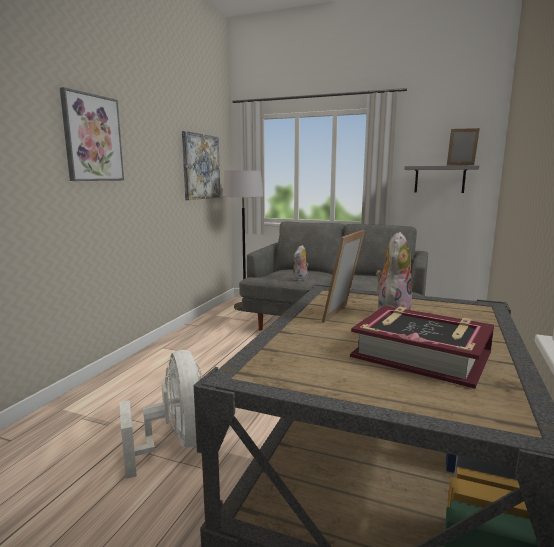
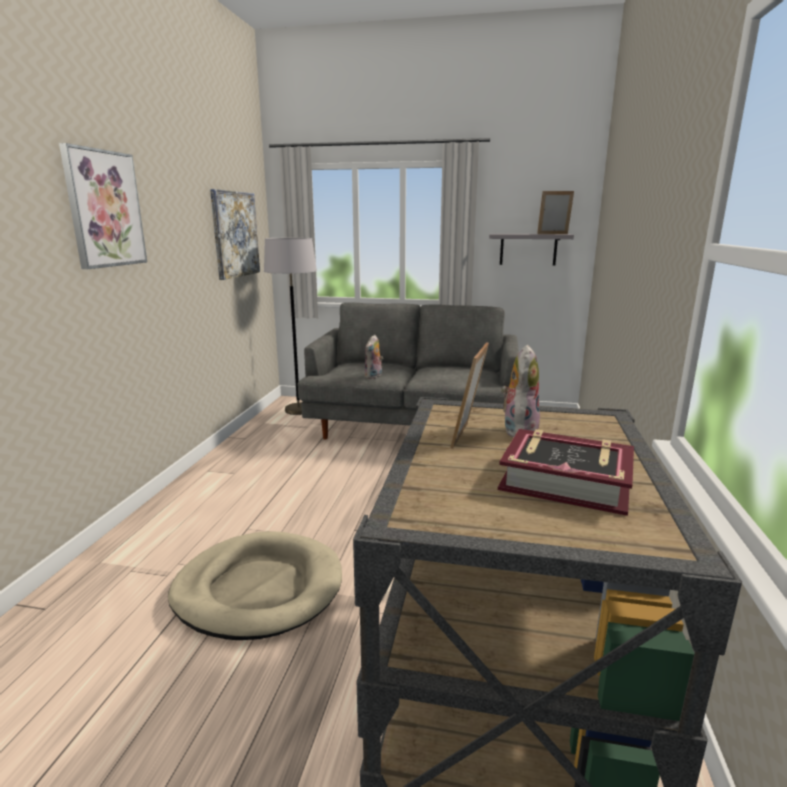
camera: 10 degrees left, 5 degrees up
white fan [119,350,202,479] -> beige dog bed [168,532,342,640]

